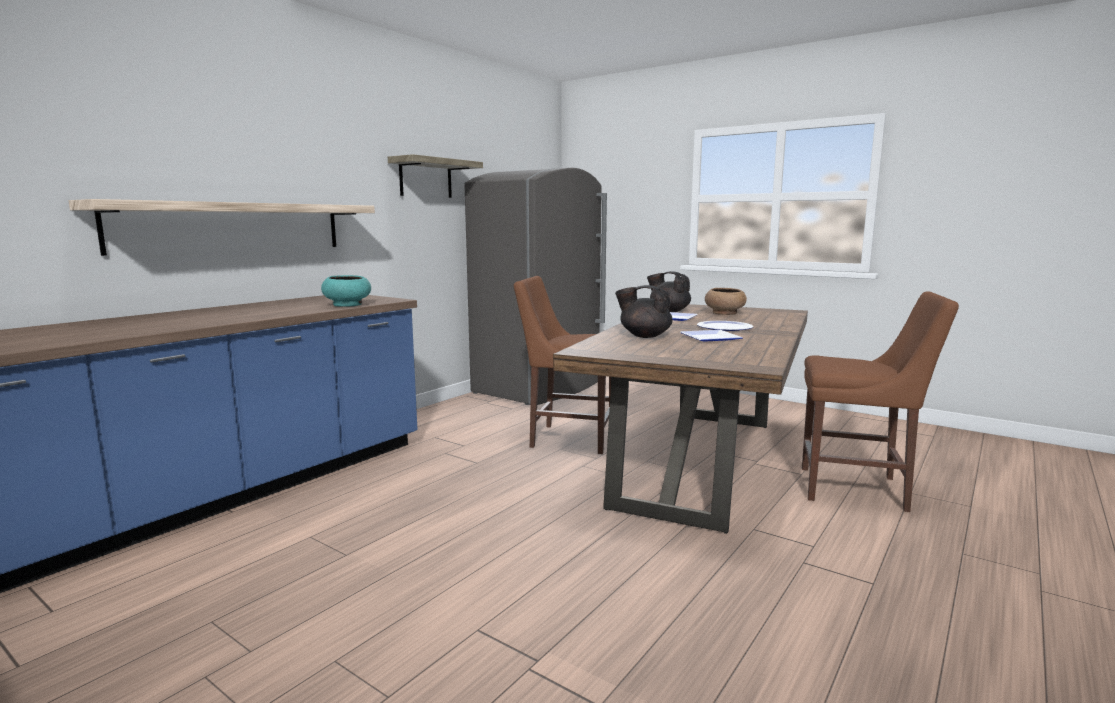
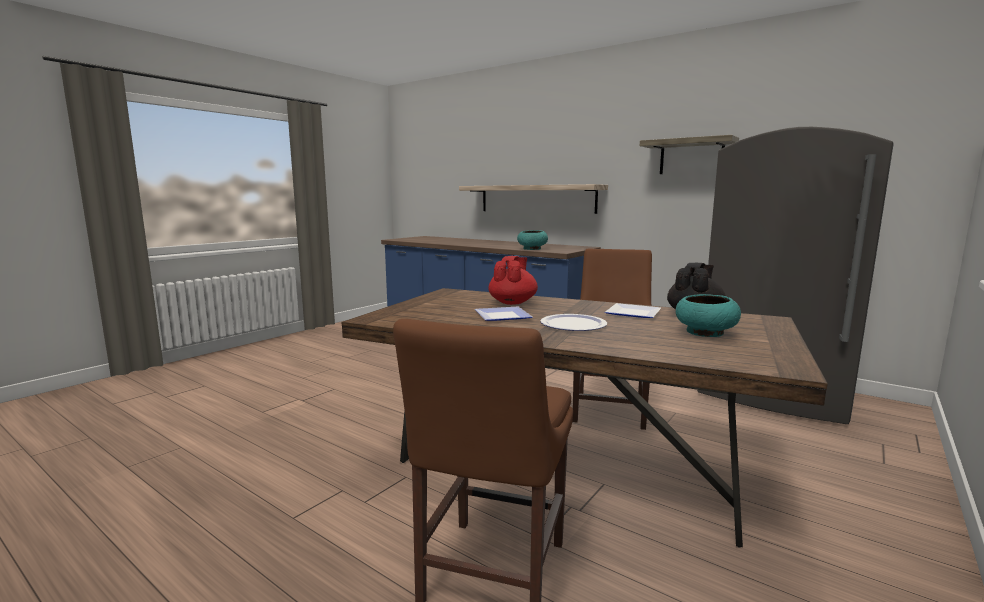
camera: 90 degrees right, 0 degrees up
black teapot [615,285,673,338] -> red teapot [489,256,538,305]
brown bowl [705,288,747,315] -> turquoise bowl [676,294,741,337]

